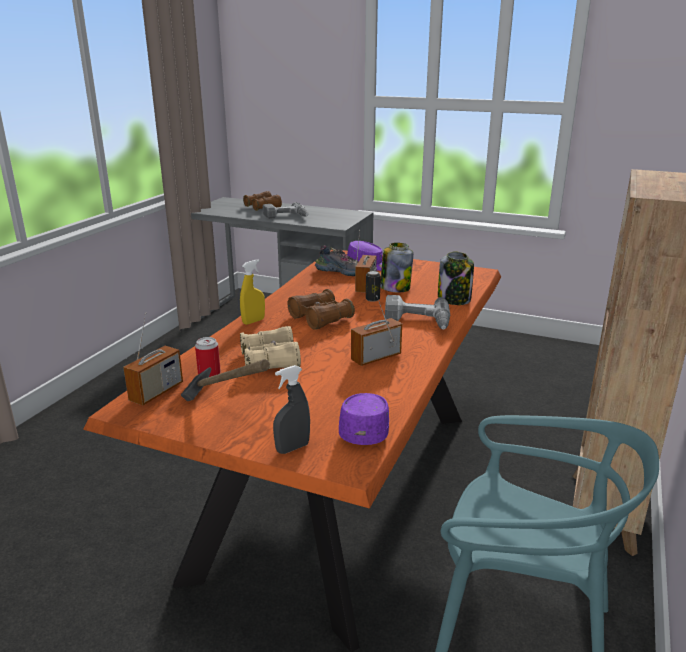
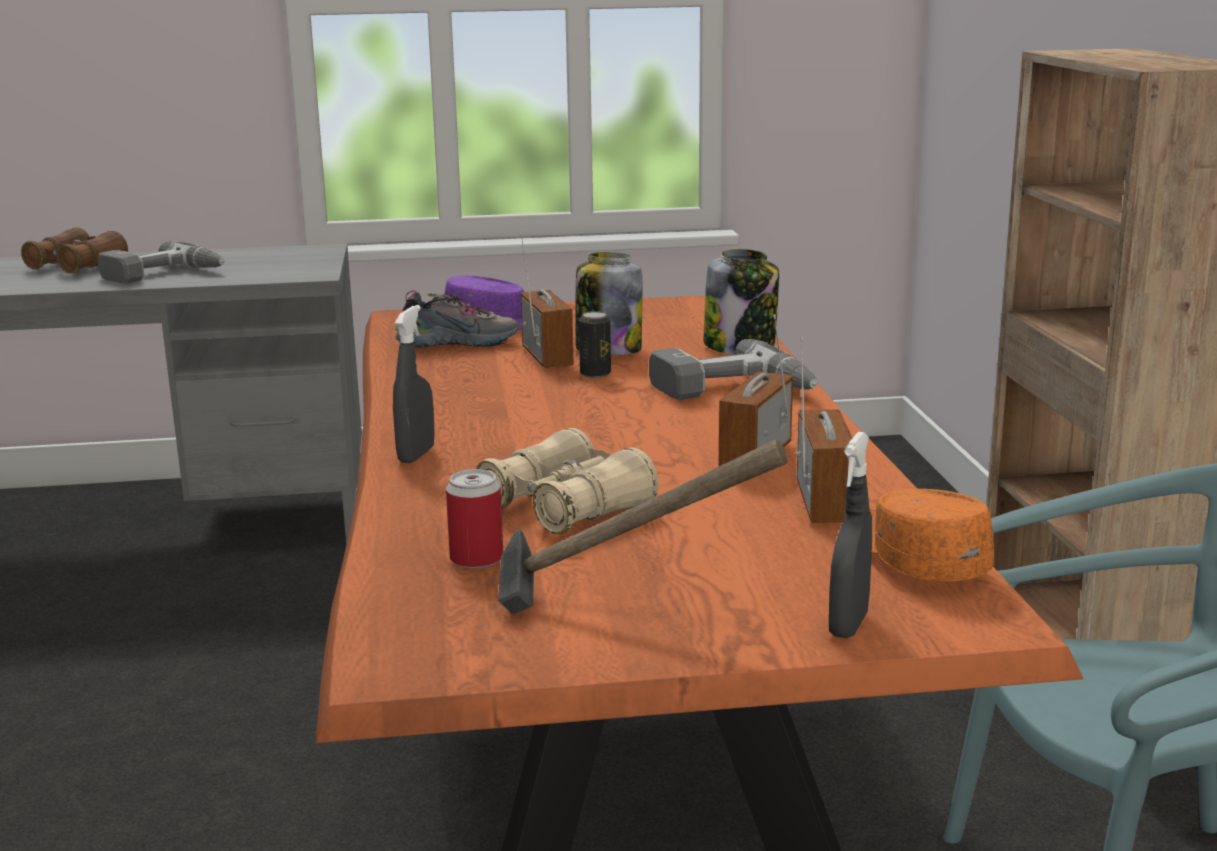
camera: 30 degrees left, 5 degrees down
radio [123,312,183,405] -> radio moved to [795,336,852,523]
yellow spray bottle [240,259,265,325] -> grey spray bottle [393,305,435,463]
brown binoculars [288,289,355,330] -> none
purple cap [339,393,389,445] -> orange cap [872,489,994,581]

